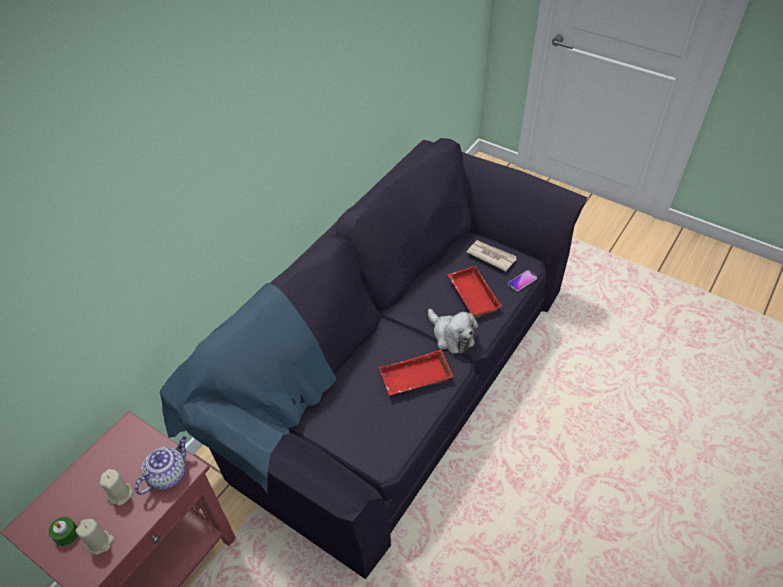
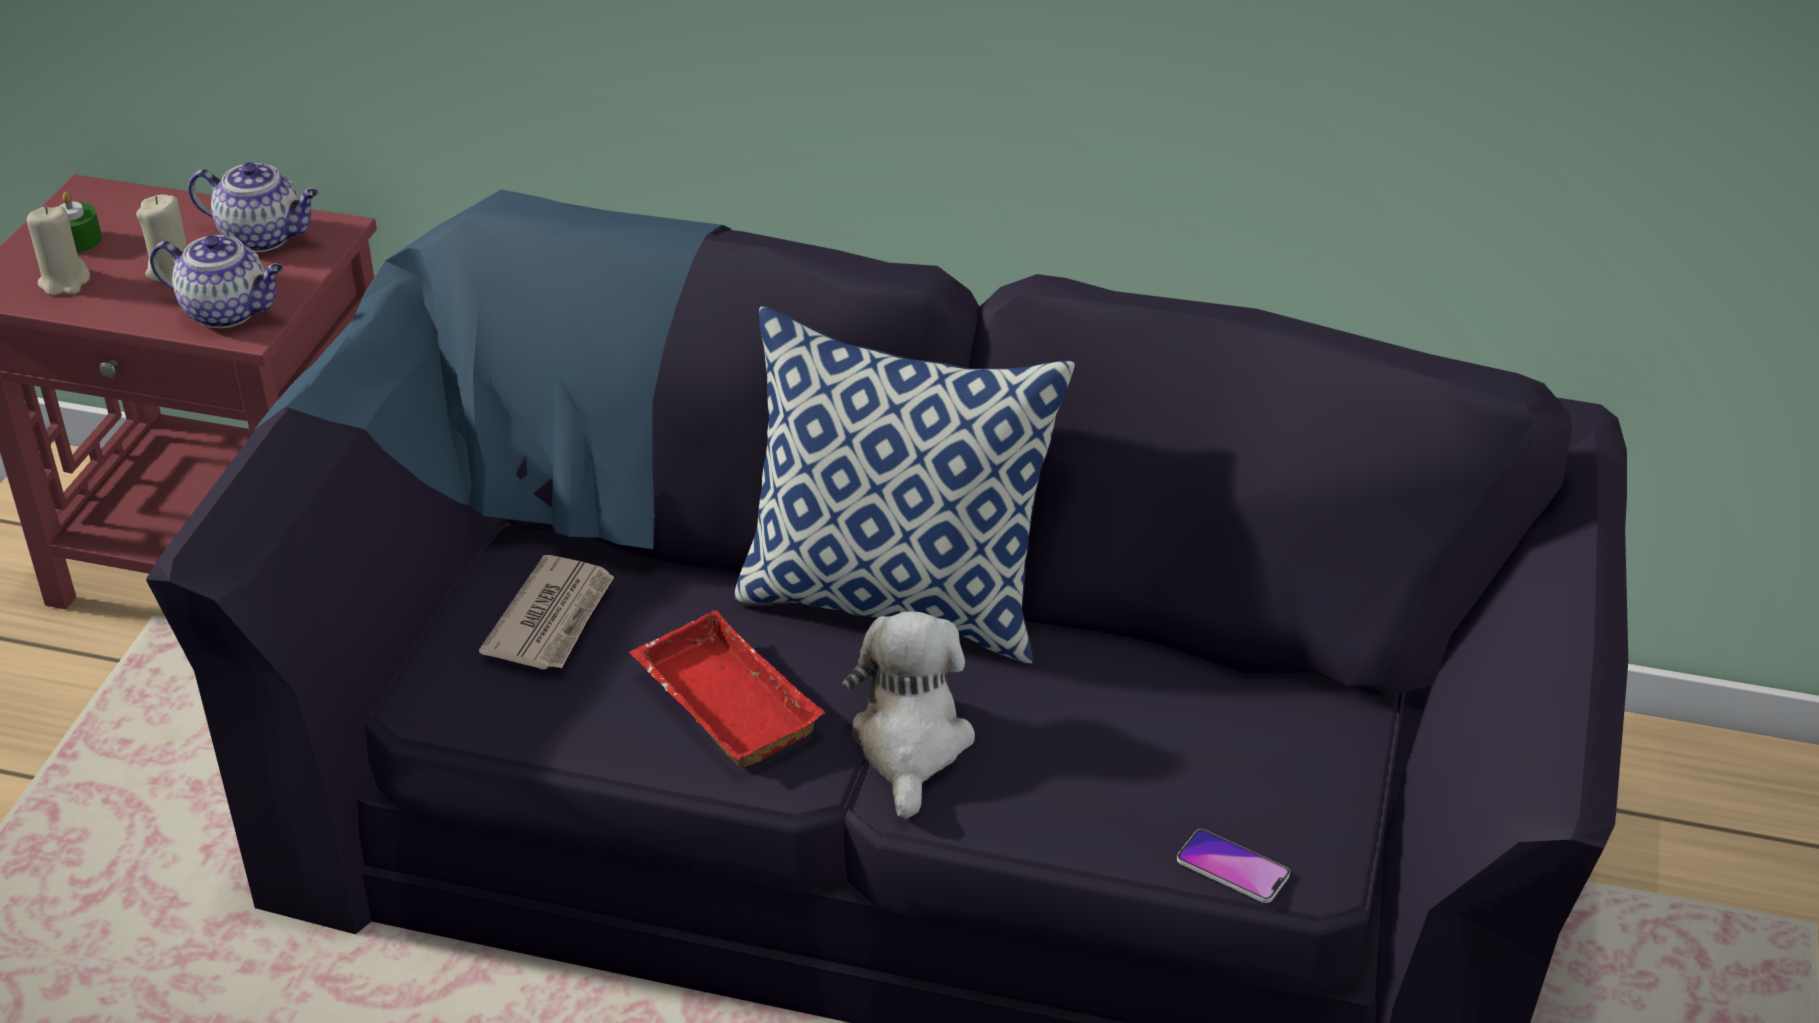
camera: 70 degrees right, 10 degrees down
plush toy [428,309,478,354] -> plush toy turned 150 degrees clockwise [842,611,975,819]
red tray [448,266,502,317] -> none
newspaper [467,240,517,272] -> newspaper moved to [479,555,614,669]
none -> teapot [188,162,319,252]
none -> pillow [734,306,1075,663]

